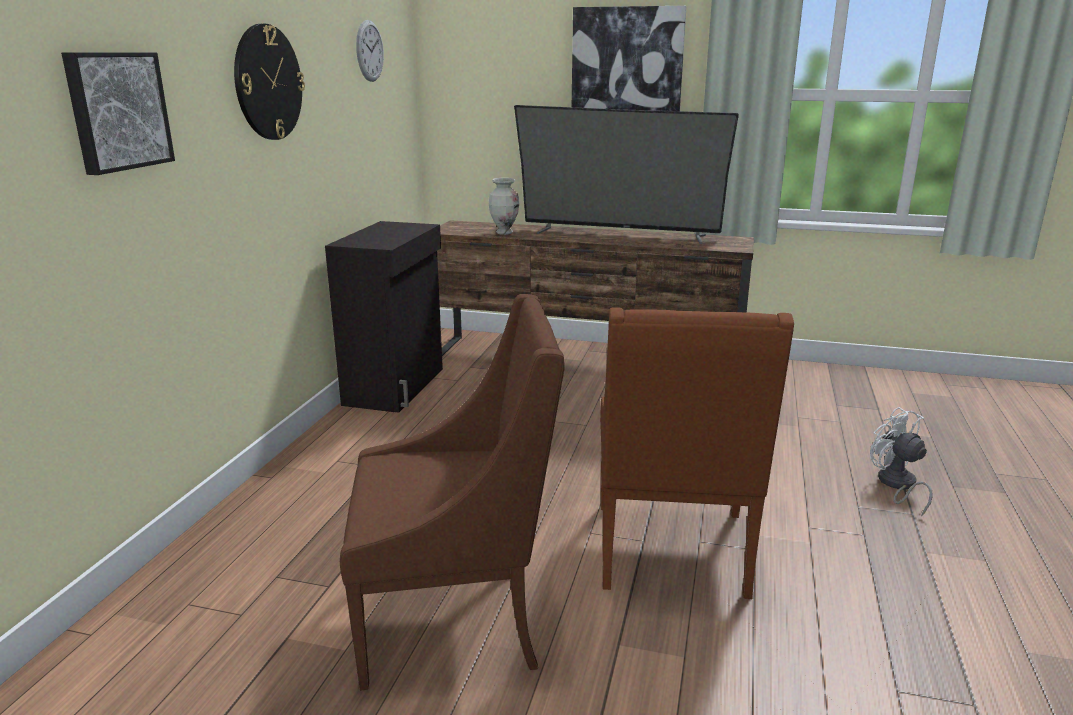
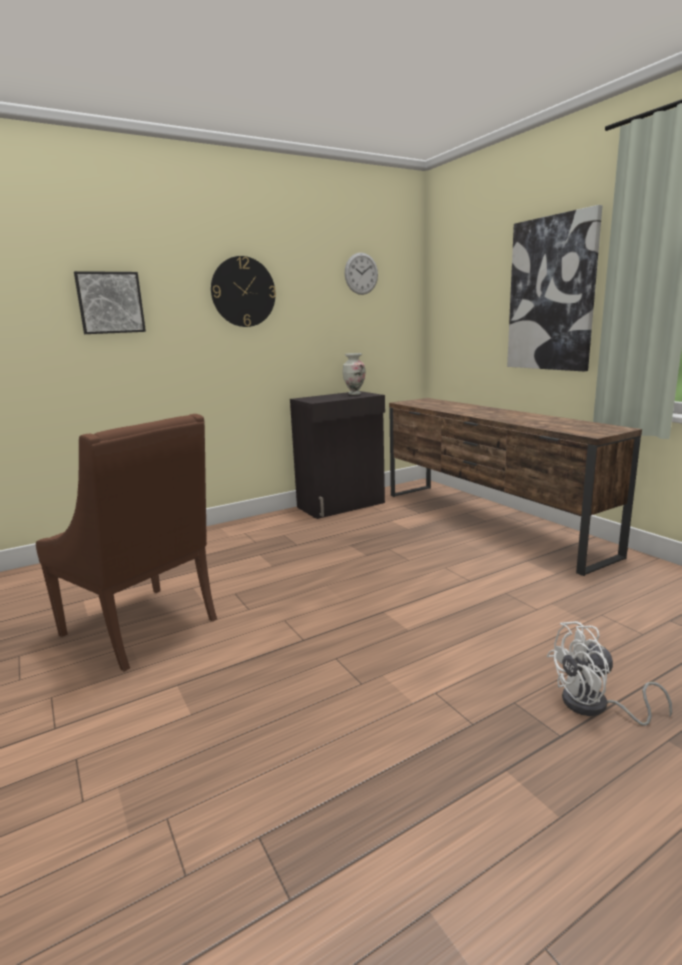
camera: 45 degrees right, 5 degrees down
vase [489,178,519,235] -> vase moved to [342,353,366,395]
television [514,105,739,244] -> none
brown armchair [600,307,794,599] -> none
white fan [870,407,933,517] -> white fan turned 120 degrees counterclockwise [546,621,672,726]

